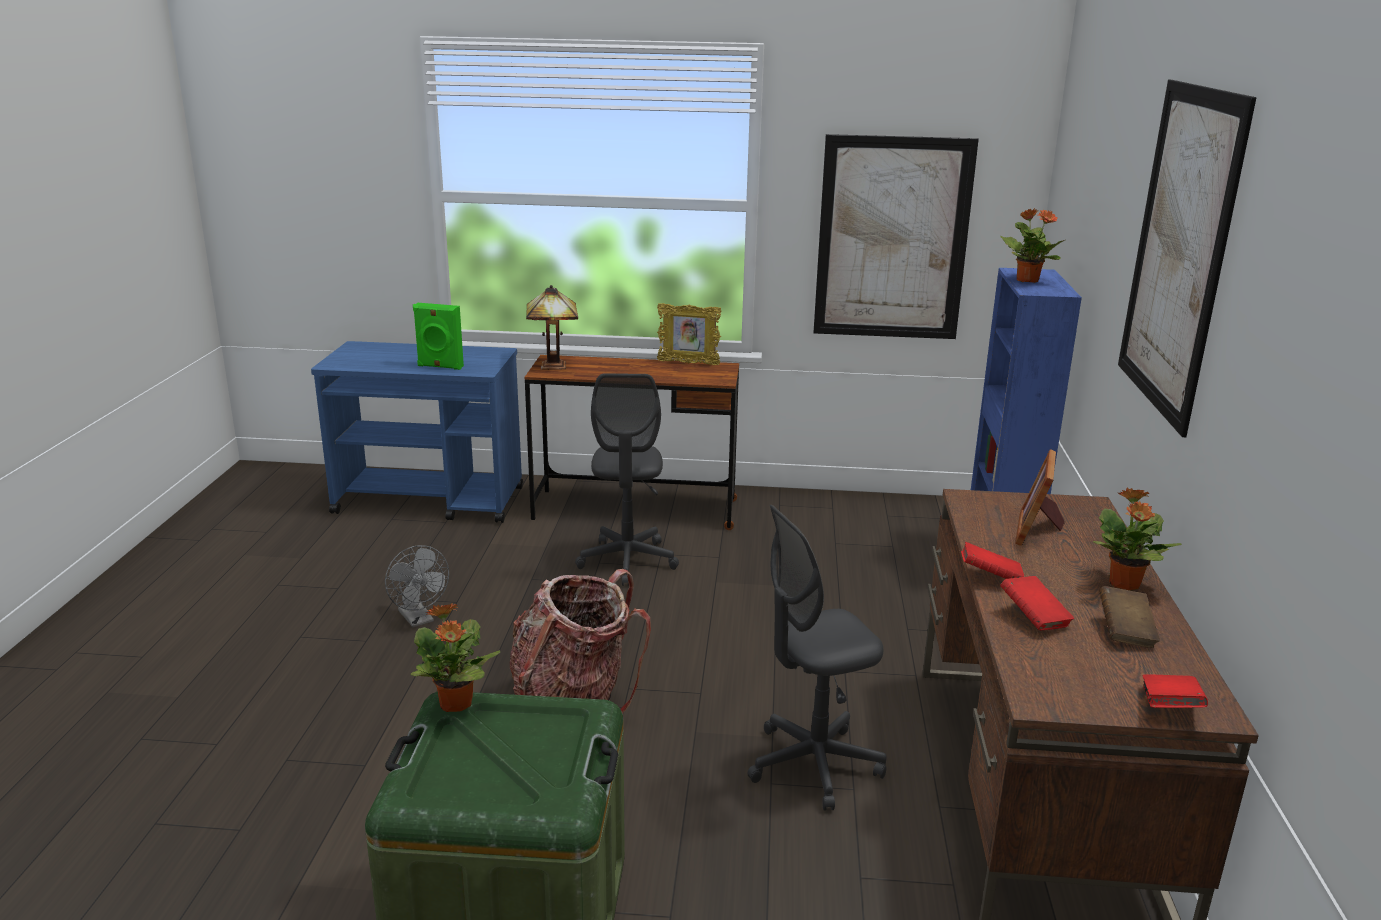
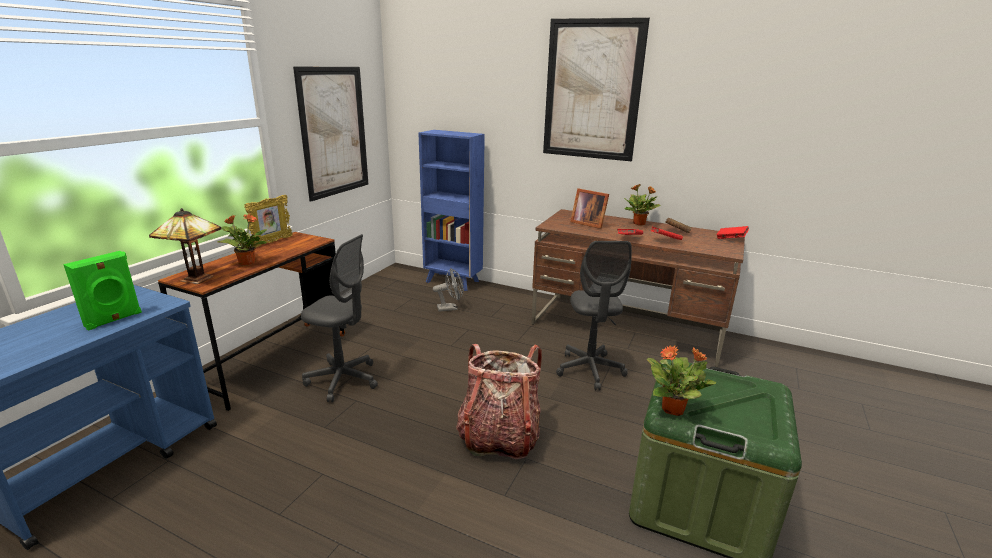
camera: 70 degrees left, 0 degrees up
grey fan [385,545,449,627] -> grey fan moved to [433,268,463,312]
potted plant [1000,208,1065,283] -> potted plant moved to [218,214,267,266]

